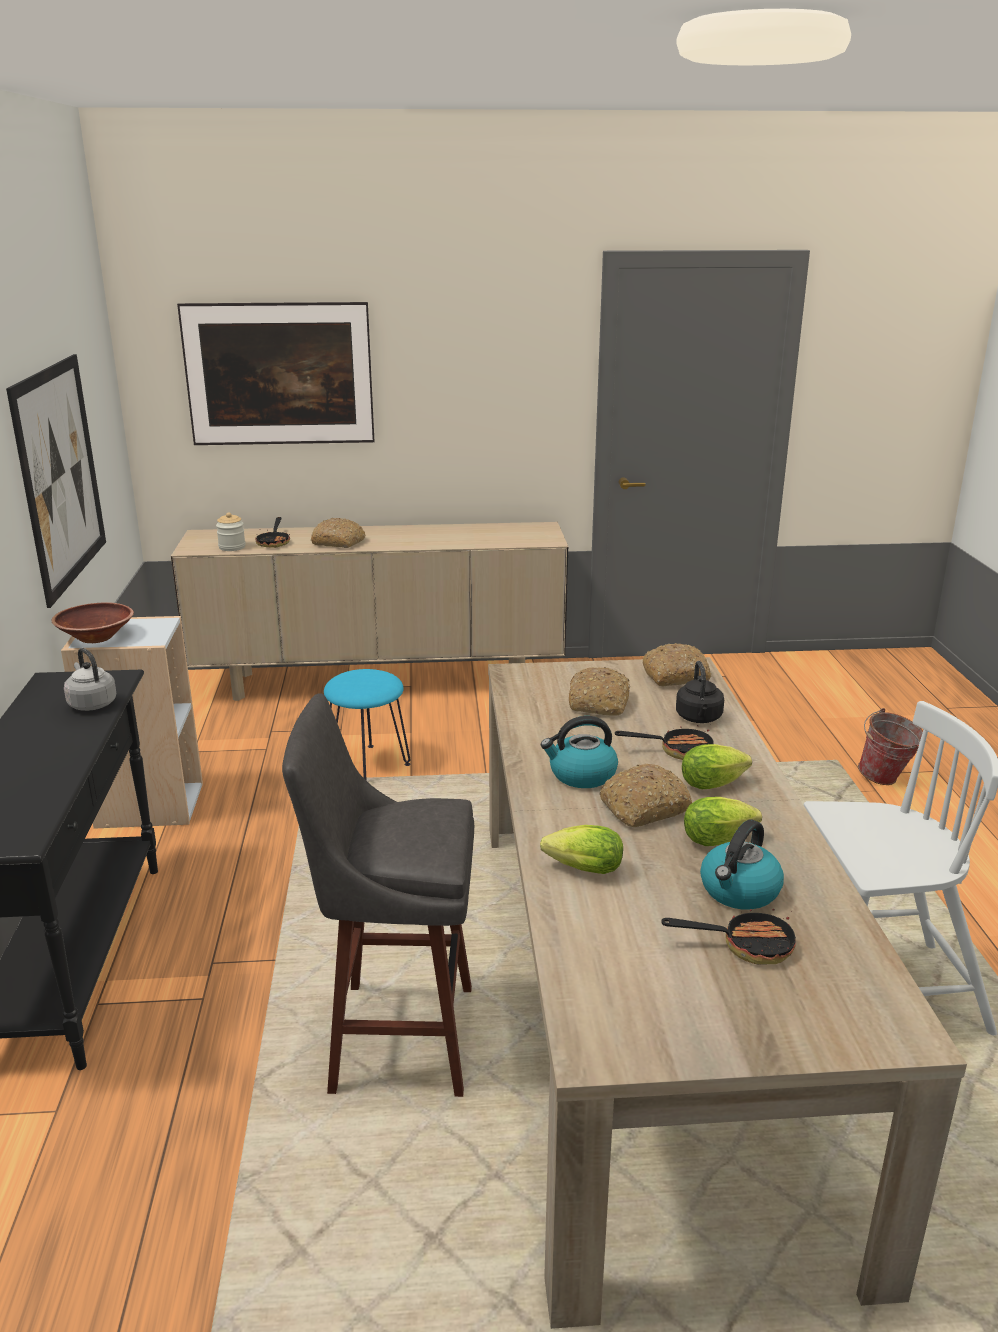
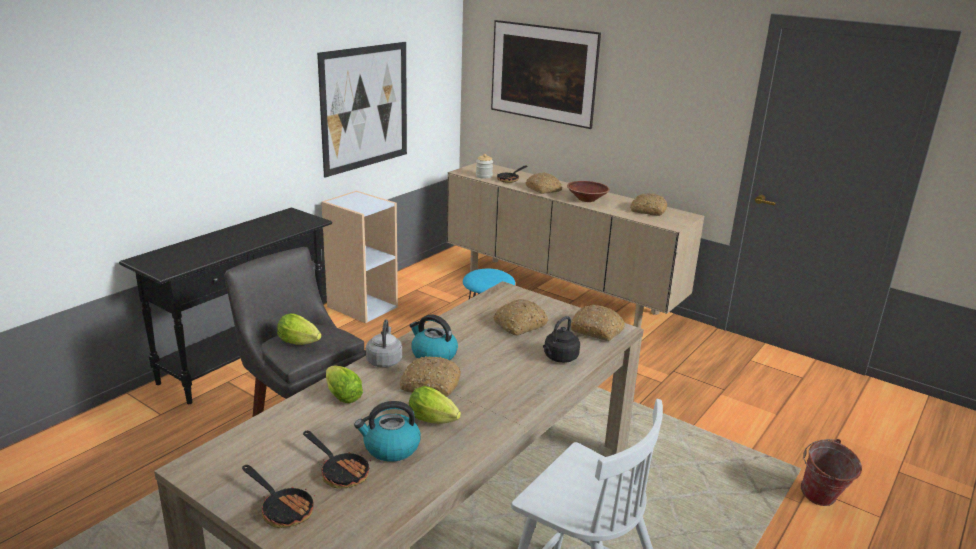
camera: 40 degrees right, 0 degrees up
brown bowl [52,602,134,643] -> brown bowl moved to [567,181,610,202]
grey kettle [64,648,116,711] -> grey kettle moved to [366,319,402,368]
frying pan [615,724,714,760] -> frying pan moved to [242,465,315,528]
lettuce [682,744,752,789] -> lettuce moved to [277,313,321,345]
none -> bread [630,193,667,216]

